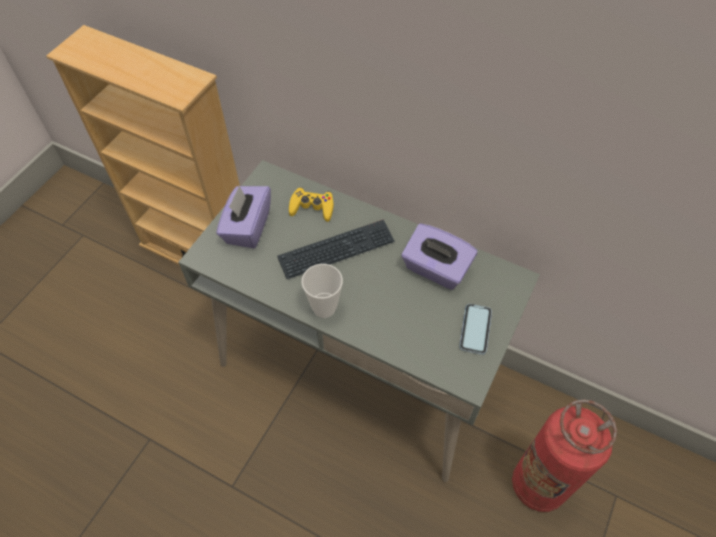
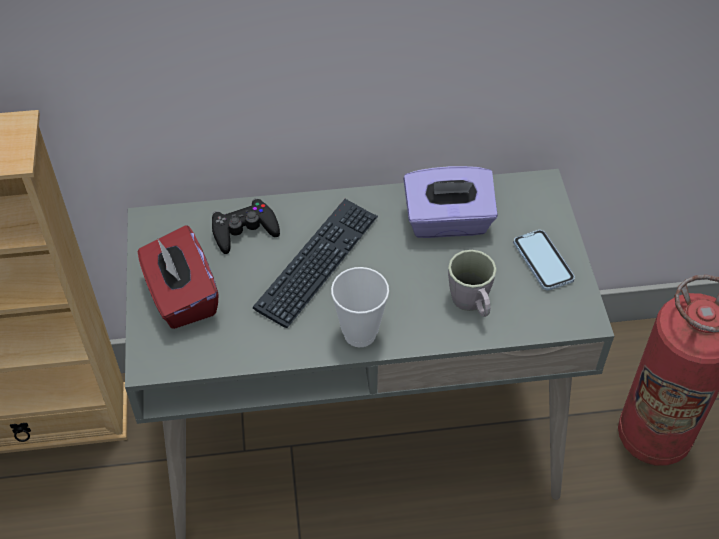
camera: 35 degrees left, 5 degrees down
purple tissue box [216,186,271,248] -> red tissue box [137,225,219,329]
yellow game controller [289,187,334,222] -> black game controller [212,198,280,254]
none -> grey mug [448,250,497,317]

